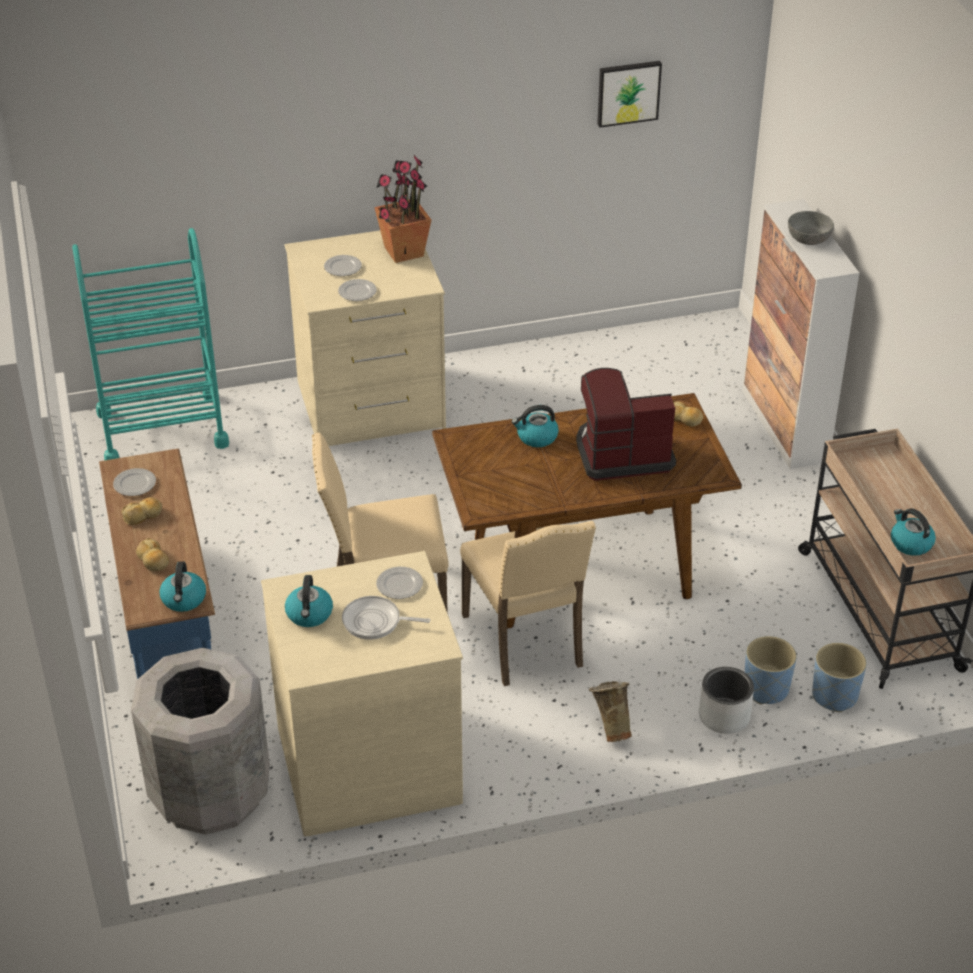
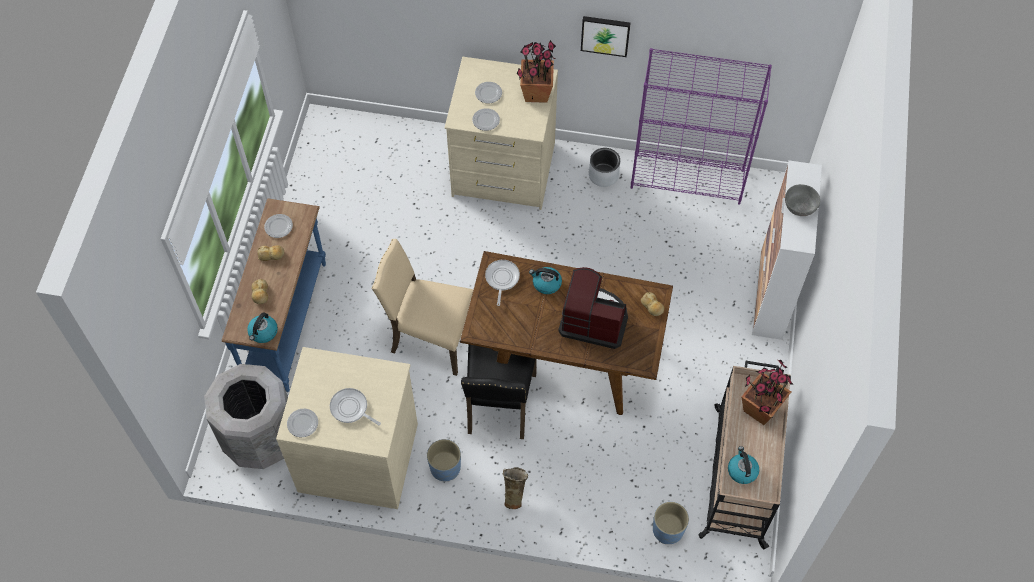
camera: 25 degrees right, 20 degrees up
turquoise cart [72,228,229,460] -> none
kettle [285,575,333,627] -> none
plate [376,567,423,599] -> plate moved to [287,409,318,437]
beige chair [460,521,596,686] -> black chair [461,344,537,439]
picture [597,61,662,128] -> picture moved to [581,16,631,57]
grey planter [699,667,754,734] -> grey planter moved to [589,148,620,187]
blue planter [745,636,797,704] -> blue planter moved to [427,439,461,481]
none -> frying pan [485,260,520,306]
none -> purple bookcase [631,48,772,205]
none -> potted plant [741,360,793,425]

